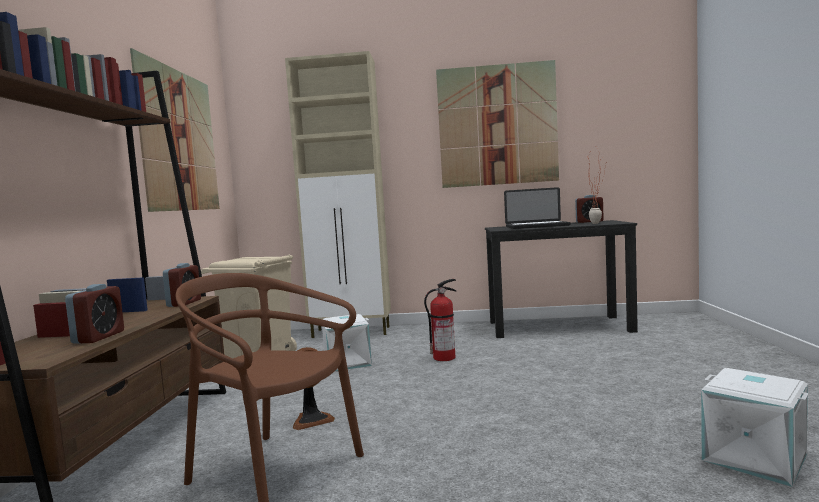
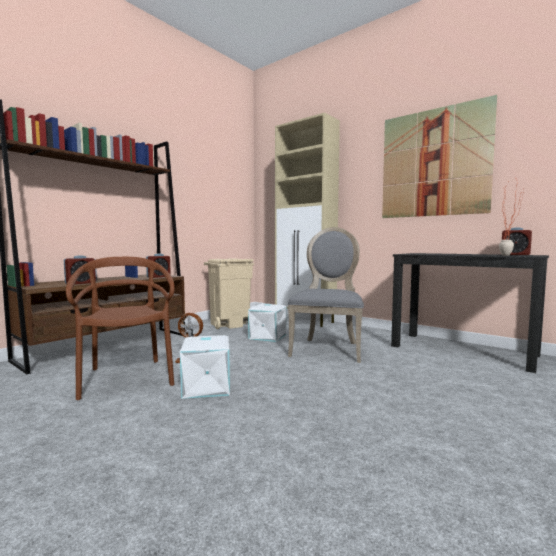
camera: 35 degrees right, 0 degrees up
picture [130,48,220,212] -> none
fire extinguisher [424,279,457,361] -> grey chair [288,227,364,363]
laptop [504,187,571,229] -> none
white storage box [701,368,809,487] -> white storage box moved to [180,335,230,399]

